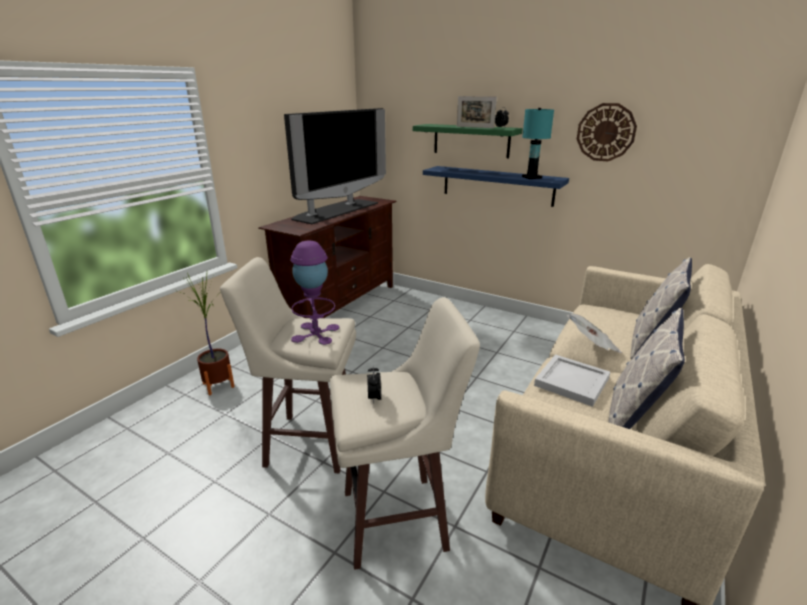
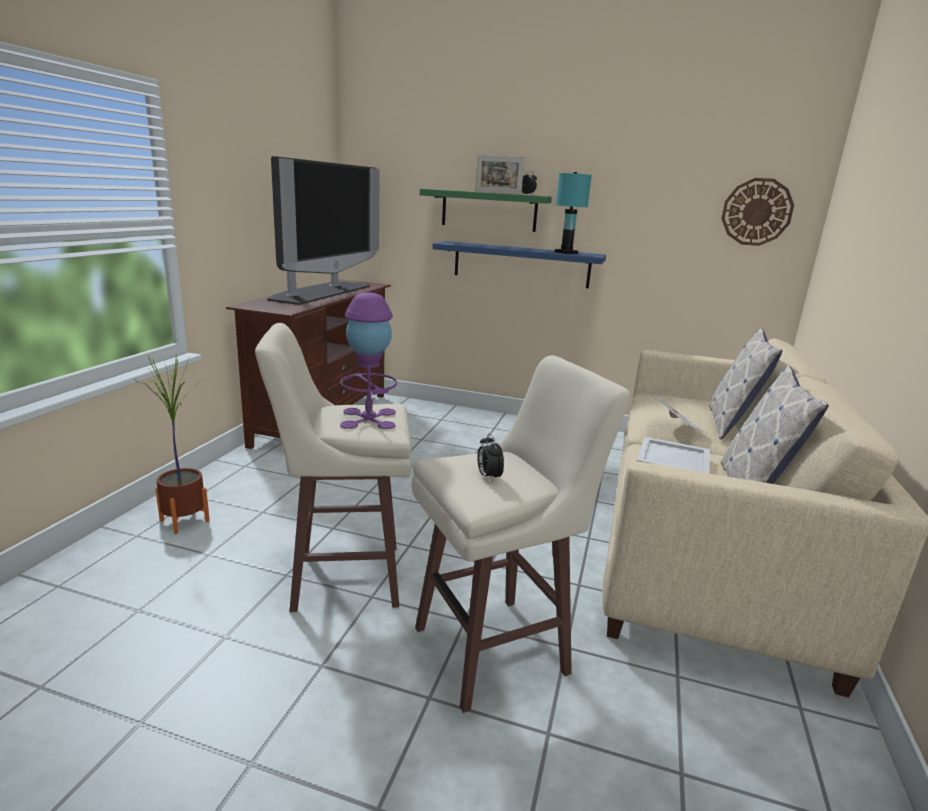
camera: 15 degrees left, 5 degrees down
wall clock [577,103,637,161] -> wall clock moved to [721,178,794,246]

